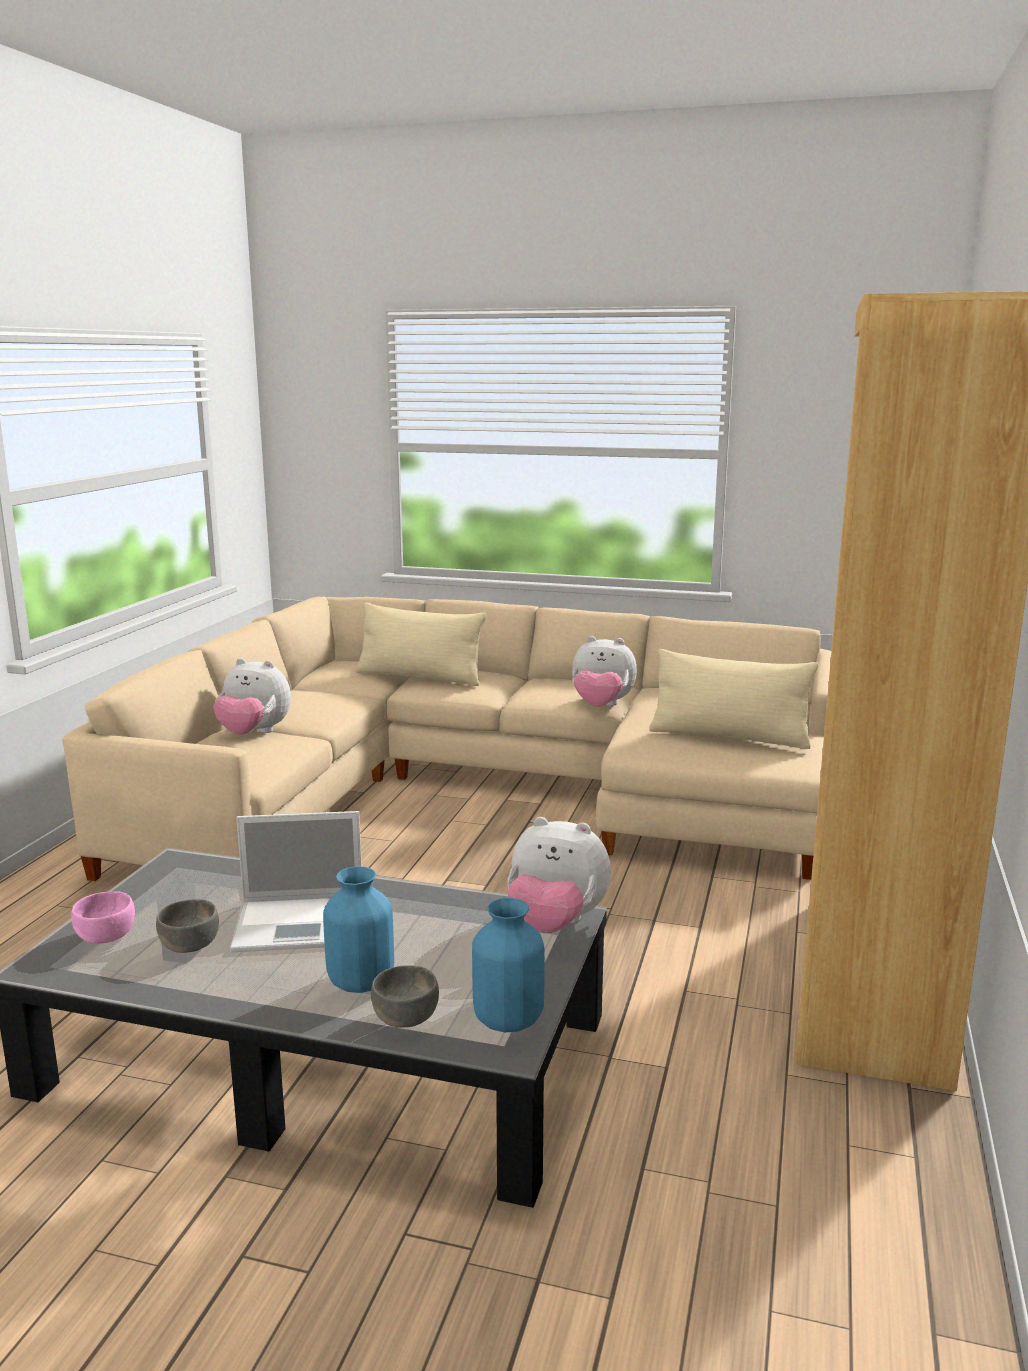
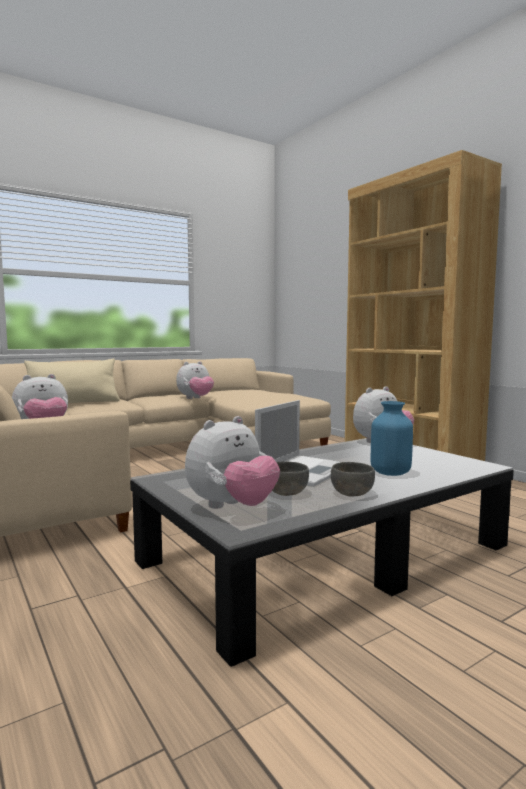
camera: 50 degrees left, 10 degrees down
pink bowl [71,891,135,944] -> plush toy [185,416,280,509]
grey bowl [371,965,439,1028] -> grey bowl moved to [331,462,375,497]
blue vase [472,898,545,1032] -> none
beige pillow [649,649,818,749] -> none

